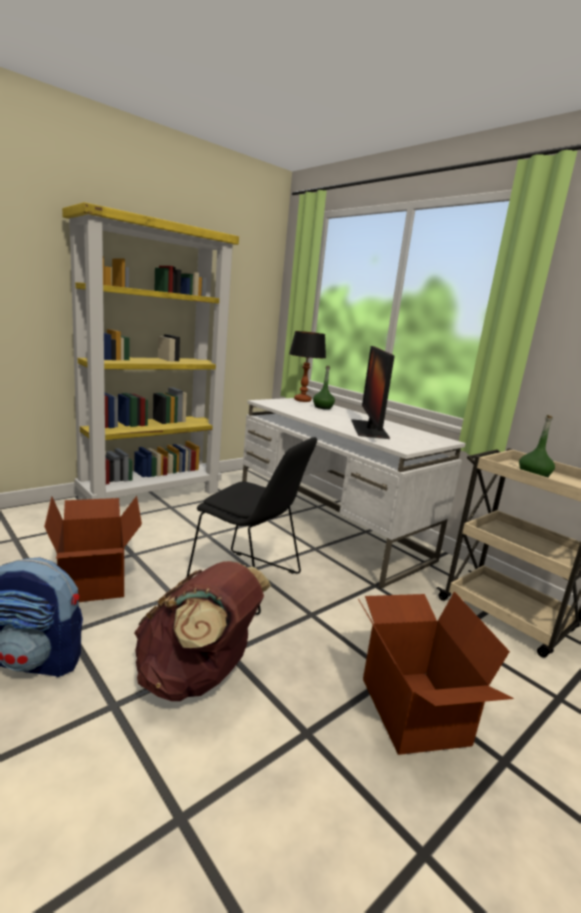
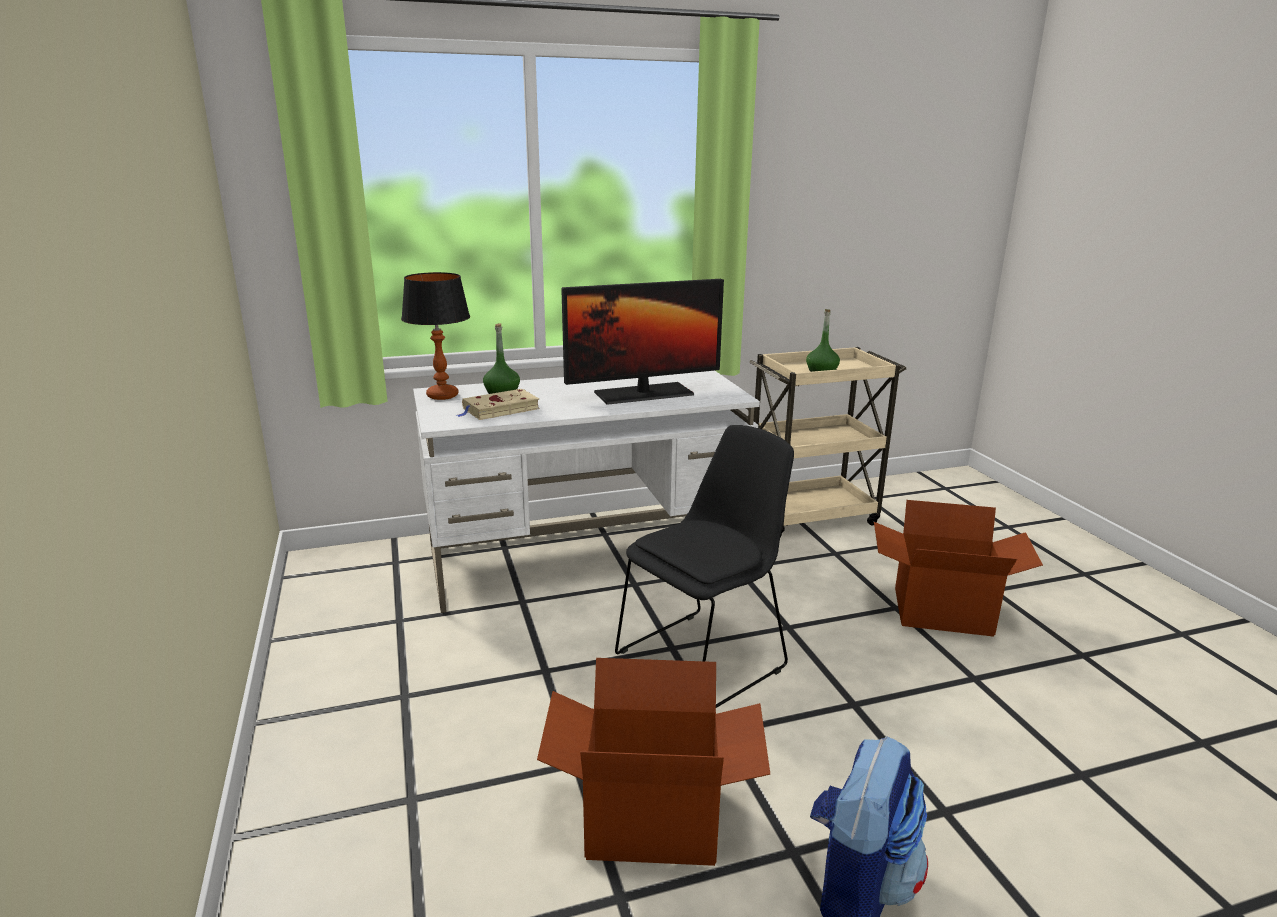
camera: 65 degrees left, 5 degrees up
yellow bookcase [62,202,239,500] -> none
brown backpack [134,561,271,701] -> none
monitor [352,346,395,439] -> monitor turned 45 degrees counterclockwise [561,279,724,405]
none -> beige book [457,389,540,420]

